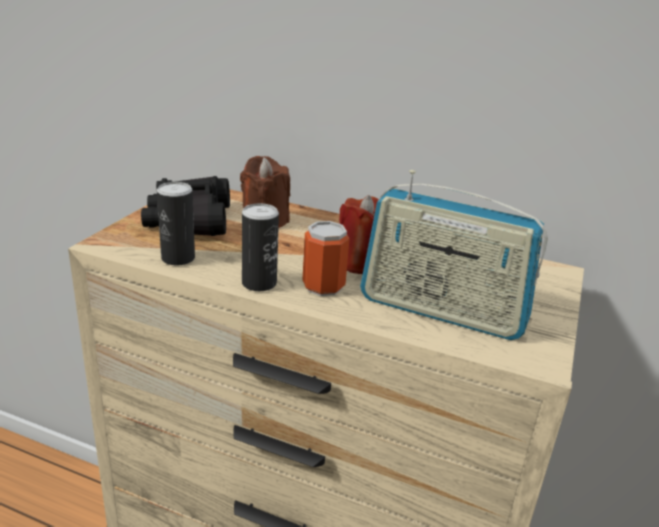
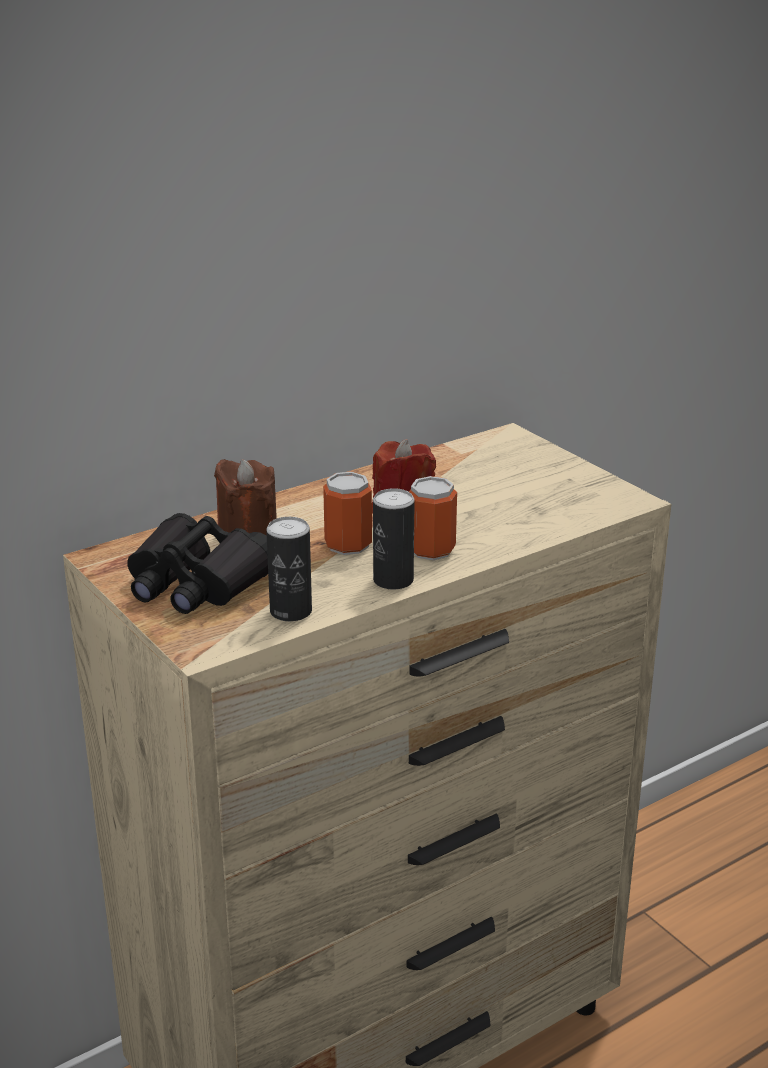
camera: 55 degrees left, 0 degrees up
radio [360,170,548,340] -> none
none -> can [323,472,372,555]

